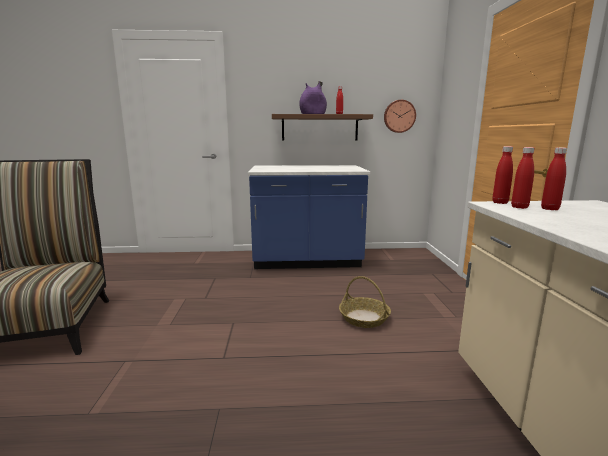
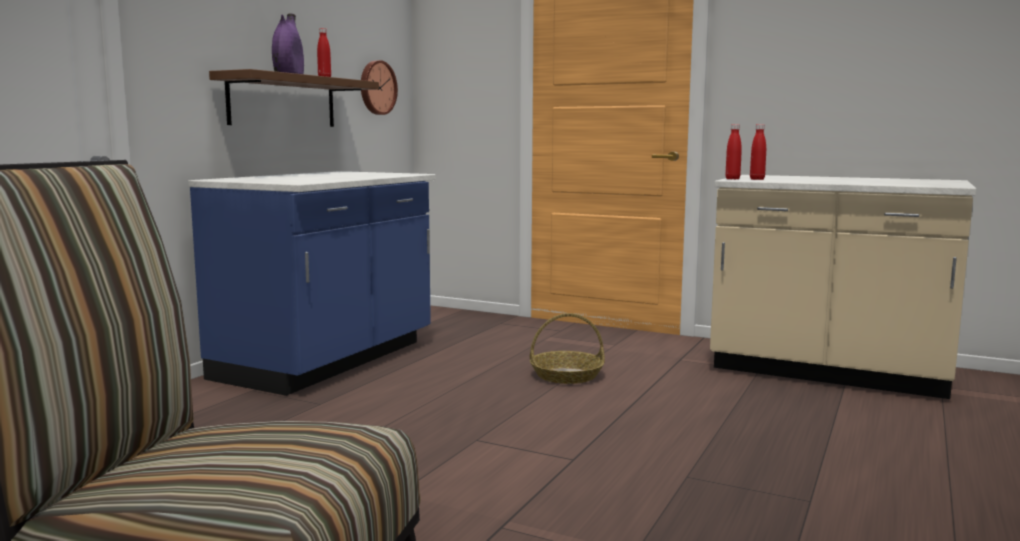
camera: 60 degrees left, 5 degrees down
red bottle [541,147,567,210] -> none

